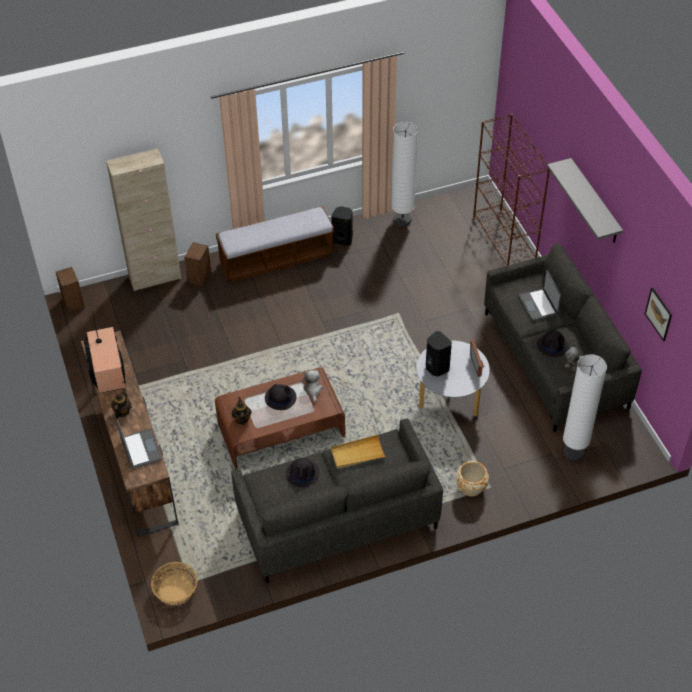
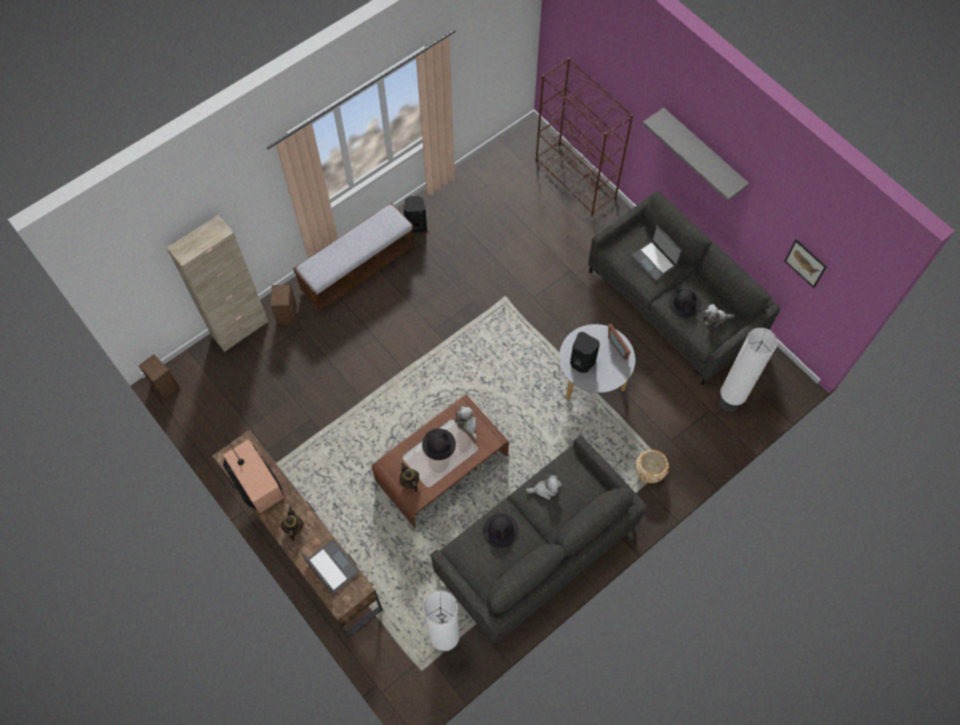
camera: 20 degrees left, 15 degrees up
basket [151,562,197,605] -> none
beige tray [331,435,386,468] -> plush toy [526,474,562,500]
white floor lamp [391,122,418,227] -> white floor lamp moved to [423,591,460,652]

